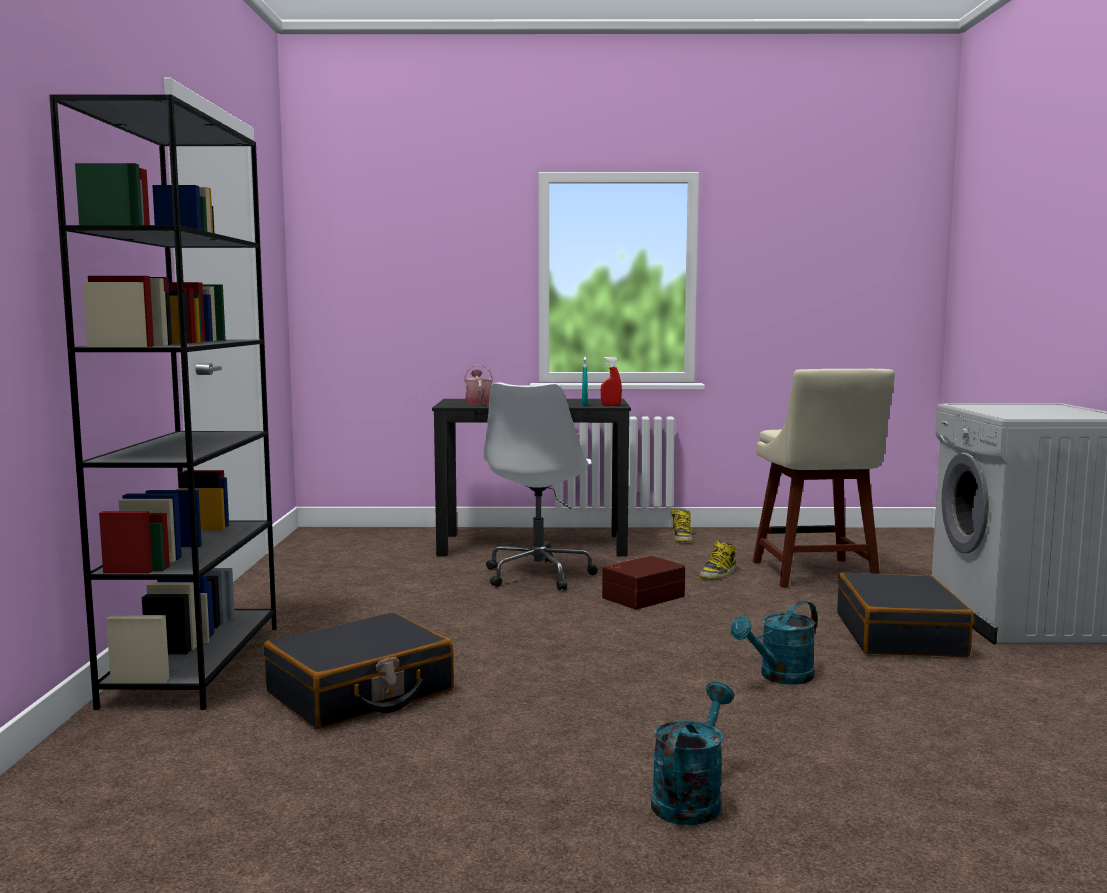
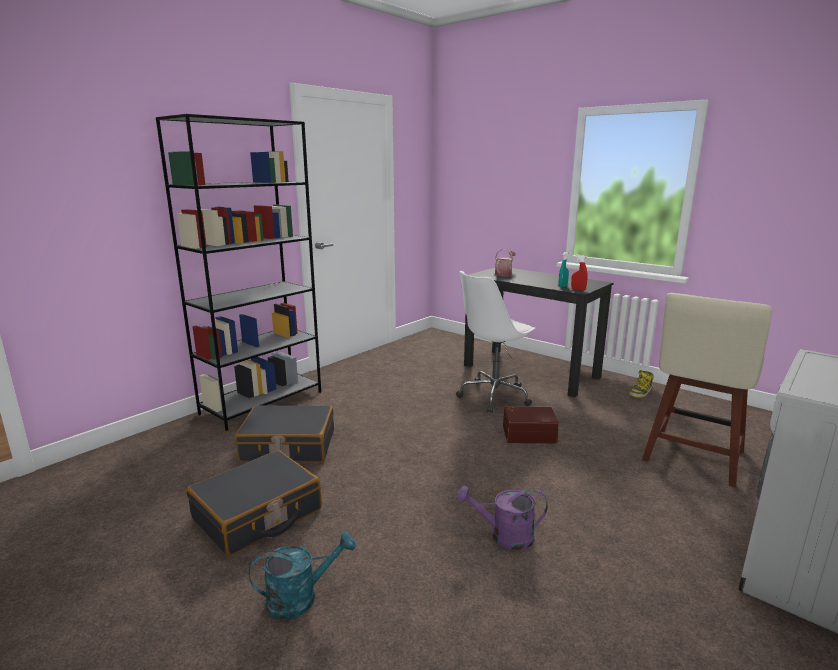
camera: 40 degrees right, 10 degrees up
boot [700,540,736,579] -> none
turquoise watering can [731,600,817,685] -> purple watering can [456,485,548,551]
black suitcase [837,572,974,657] -> black suitcase moved to [186,450,322,556]

